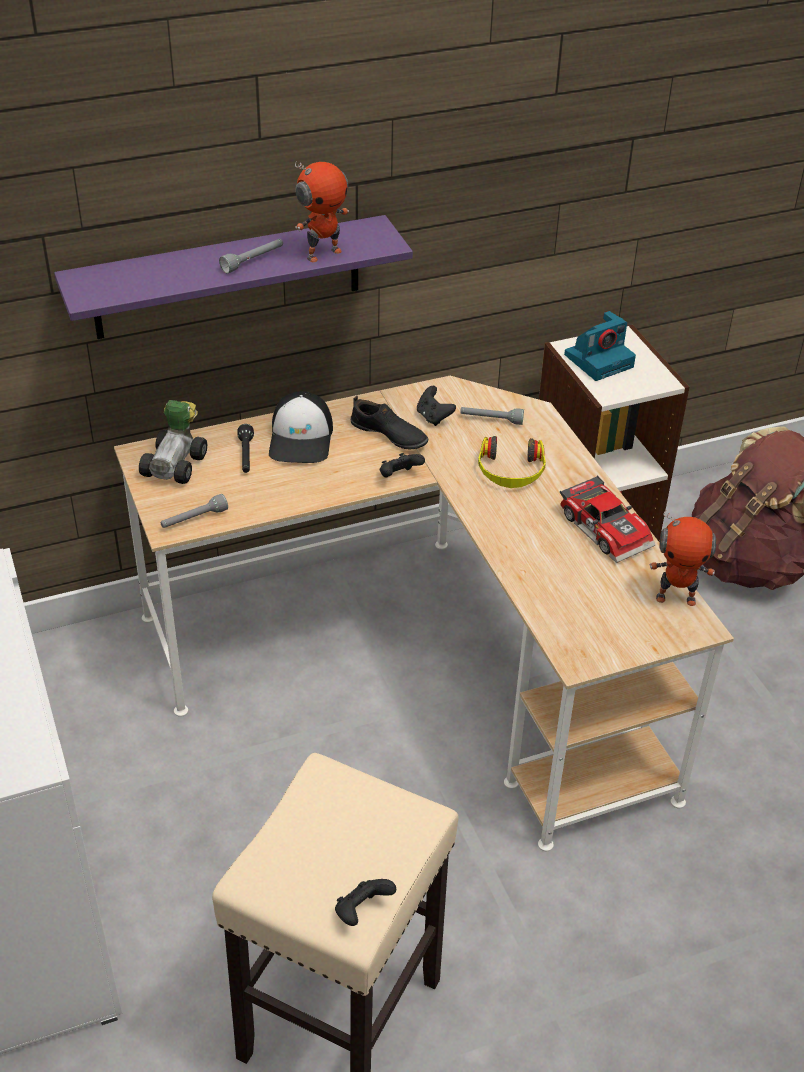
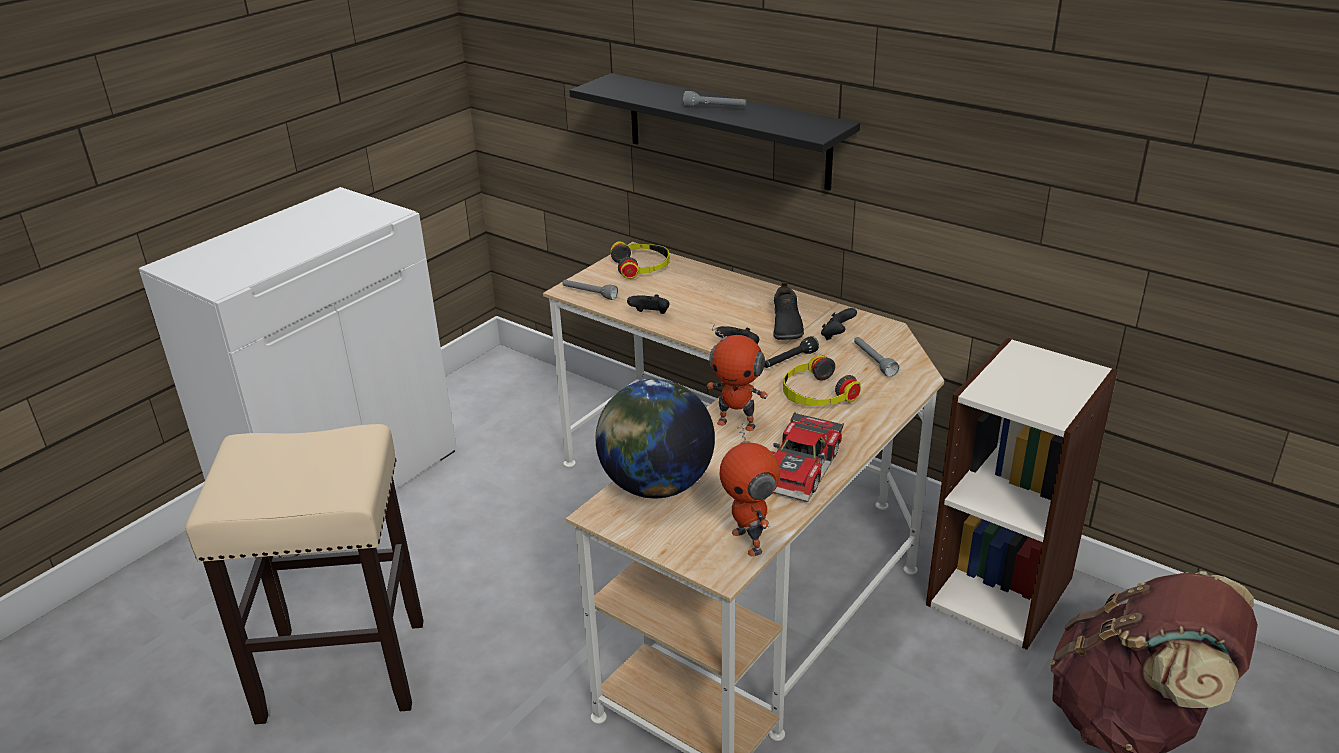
camera: 60 degrees right, 10 degrees down
purple shelf [54,215,413,339] -> black shelf [569,73,860,191]
toy car [139,400,207,484] -> headphones [611,241,669,279]
black flashlight [237,424,254,473] -> black flashlight moved to [764,336,819,368]
cap [269,391,333,463] -> none
toy robot [295,161,349,262] -> toy robot moved to [707,324,768,431]
black game controller [335,879,396,926] -> black game controller moved to [627,294,669,314]
camera [564,311,636,381] -> none
none -> globe [596,379,715,498]

